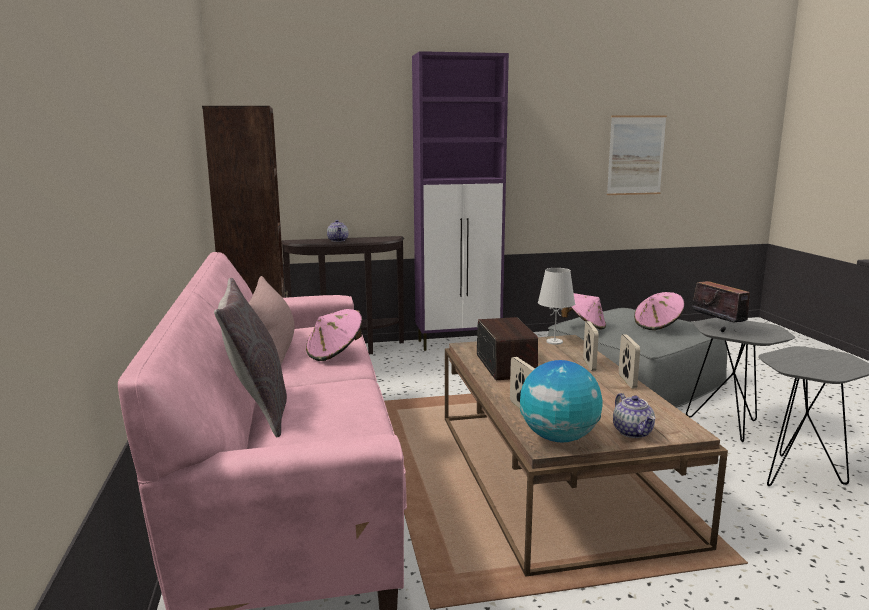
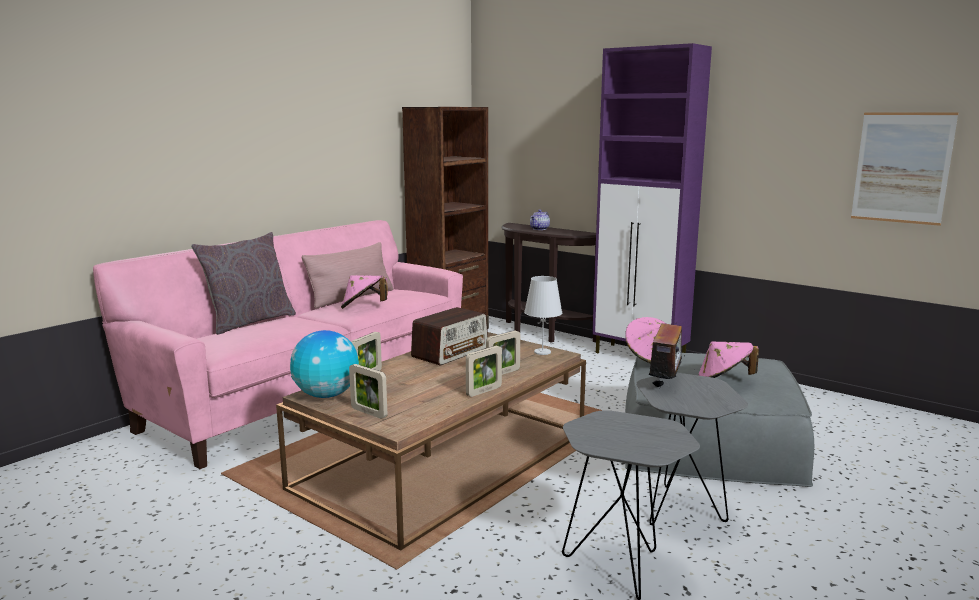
camera: 50 degrees right, 0 degrees up
teapot [613,393,655,438] -> picture frame [349,364,387,419]

